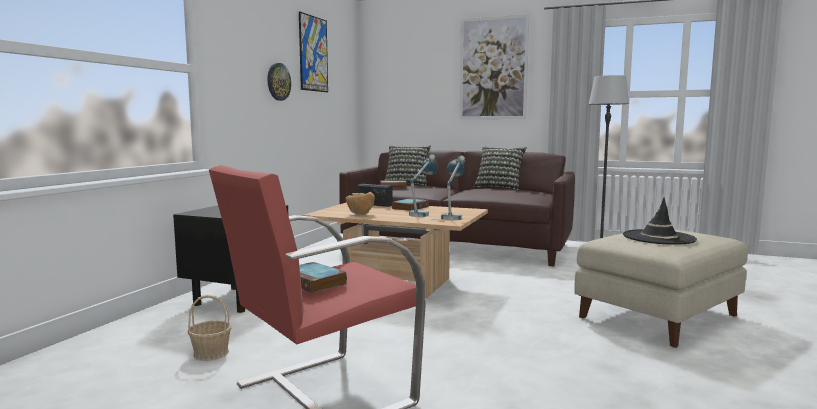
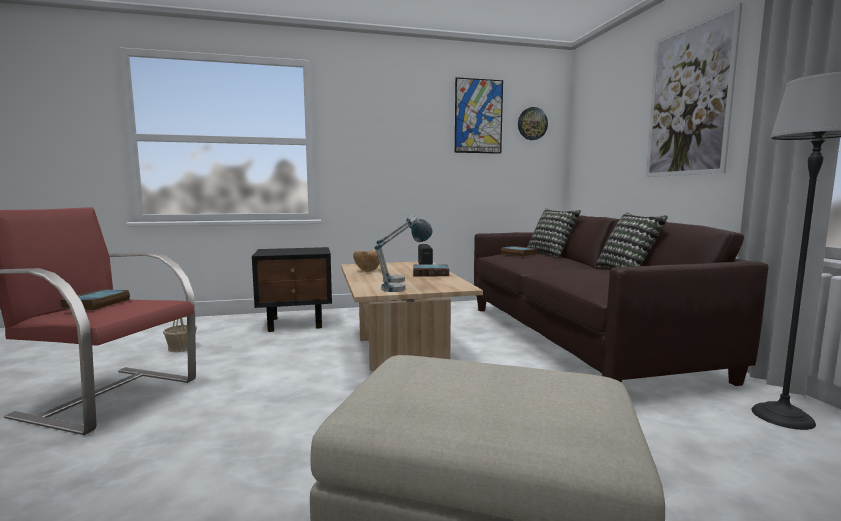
camera: 55 degrees right, 0 degrees up
wall clock [267,63,291,101] -> wall clock moved to [518,107,548,140]
black hat [623,197,697,245] -> none

